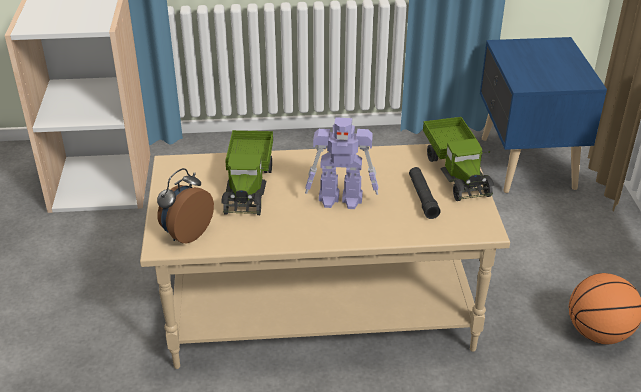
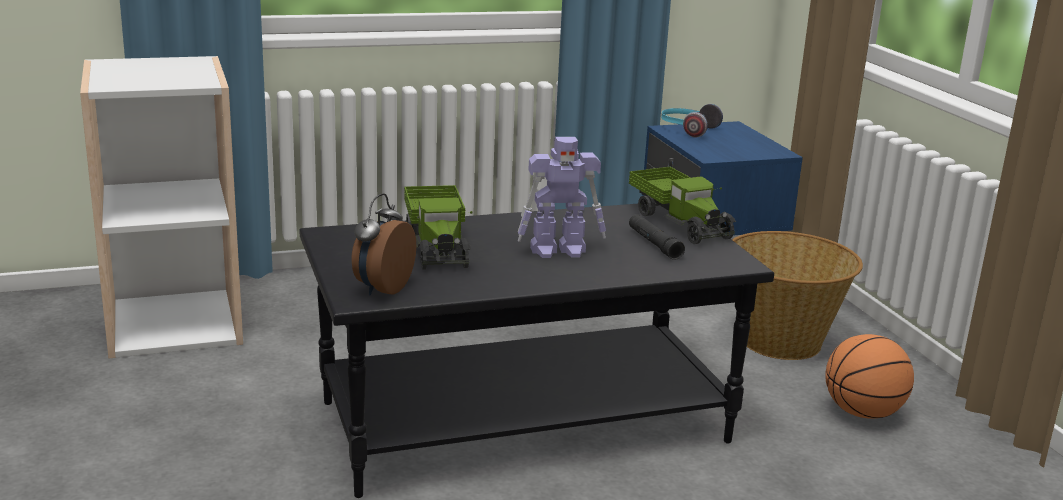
camera: 15 degrees left, 15 degrees down
beige coffee table [140,144,510,369] -> black coffee table [300,204,774,498]
none -> headphones [661,104,723,137]
none -> basket [732,231,863,360]

